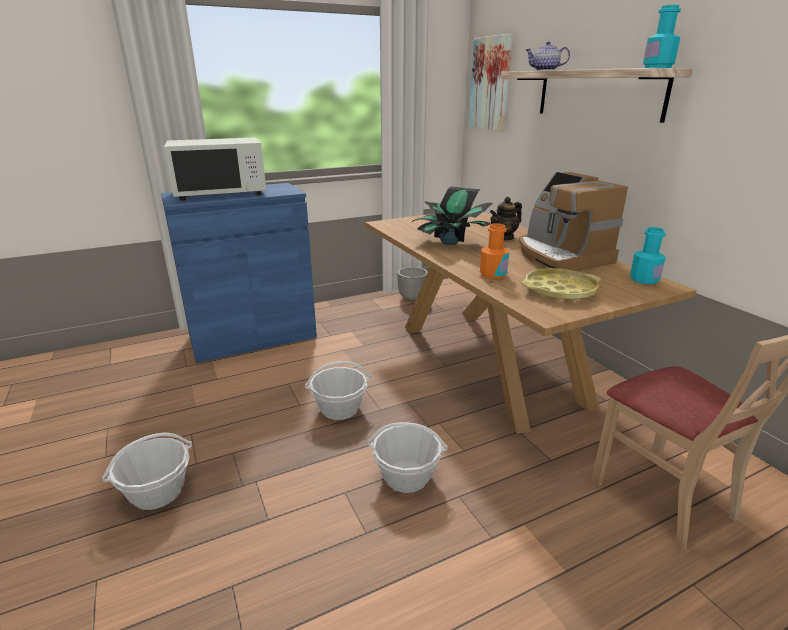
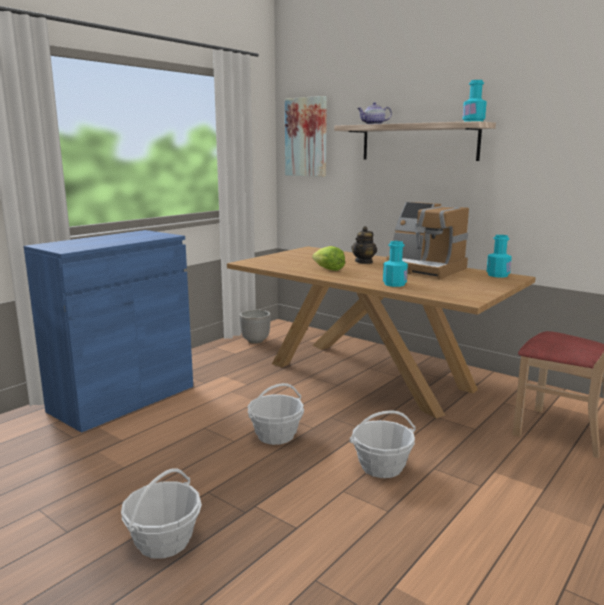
camera: 25 degrees left, 10 degrees down
white microwave [164,138,266,200] -> none
potted plant [412,187,493,245] -> lettuce [312,246,345,271]
orange bottle [480,223,509,279] -> turquoise bottle [383,241,408,287]
yellow tray [522,268,601,300] -> none

